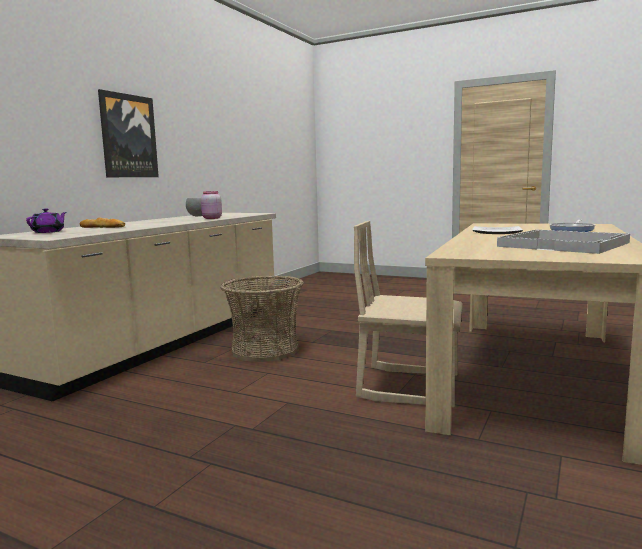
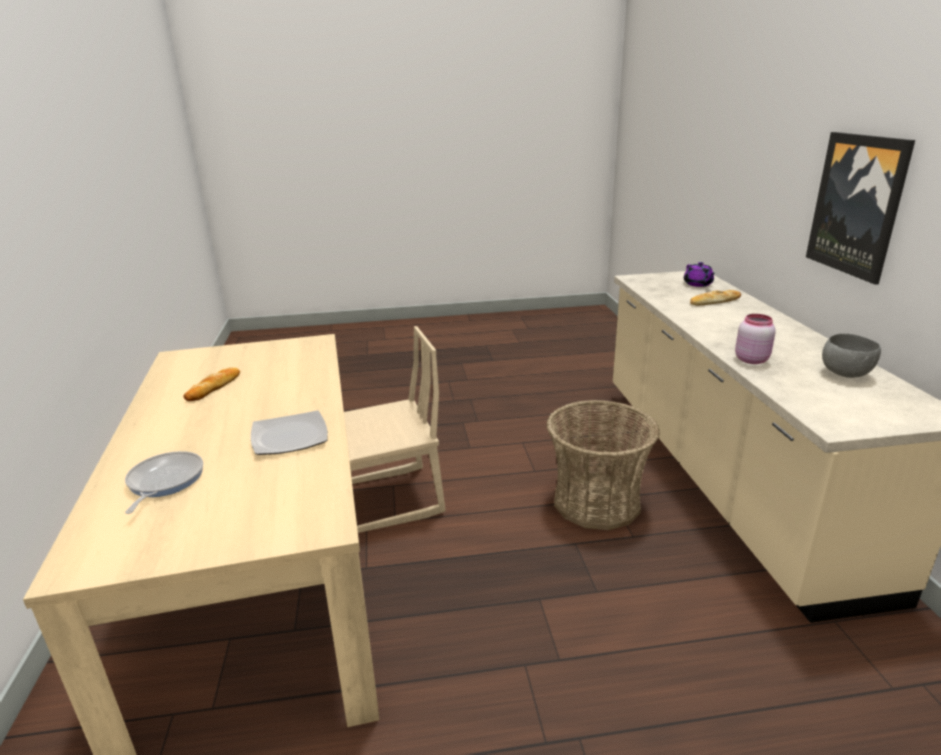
camera: 145 degrees right, 15 degrees up
white tray [497,230,630,254] -> bread [183,367,240,401]

